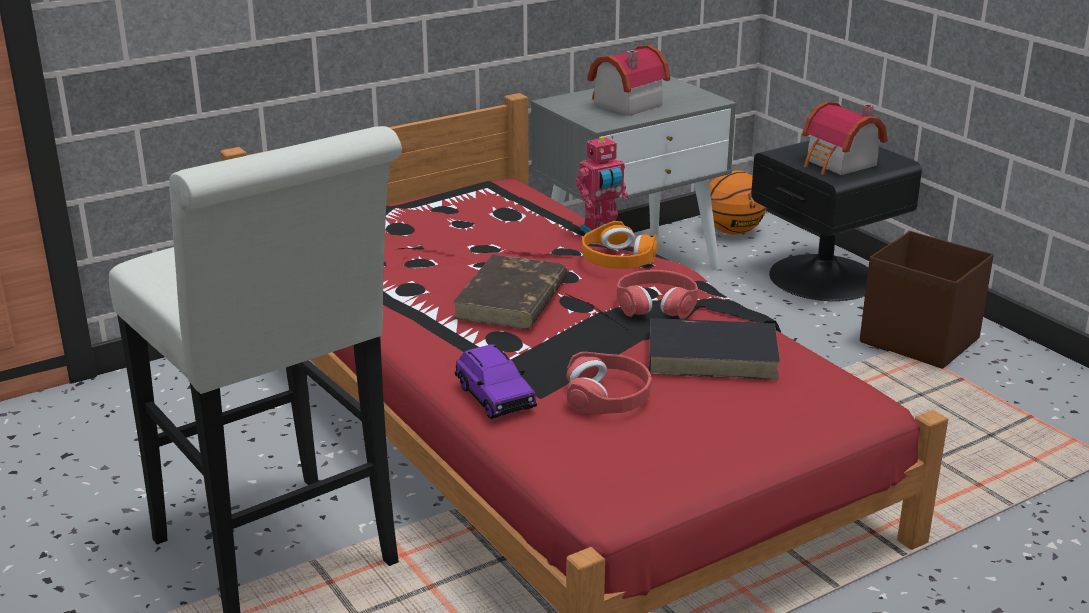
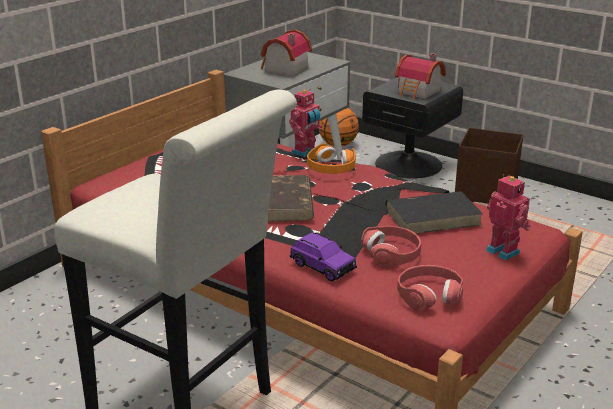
camera: 20 degrees left, 0 degrees up
red headphones [617,270,698,319] -> red headphones moved to [397,265,463,311]
none -> toy robot [486,174,530,261]

